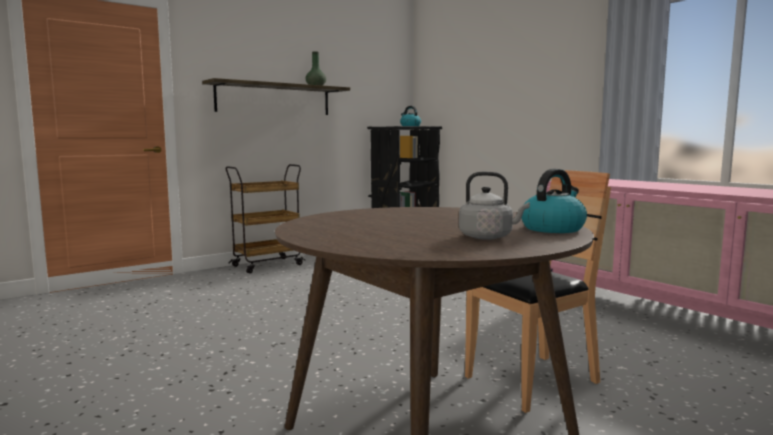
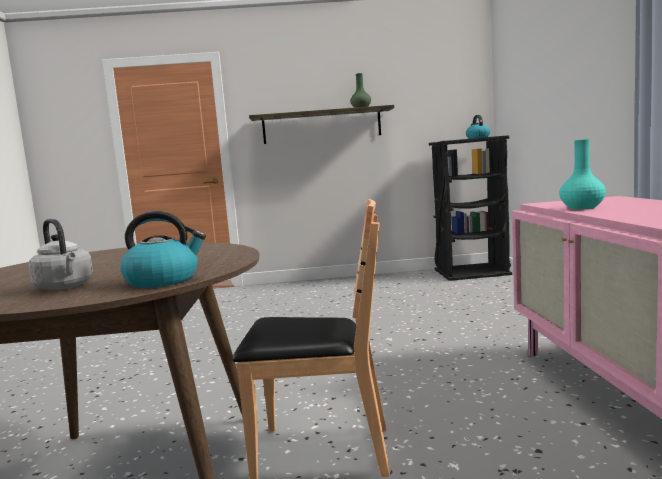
camera: 35 degrees right, 0 degrees up
brown cart [226,164,306,273] -> none
none -> turquoise vase [559,139,606,209]

